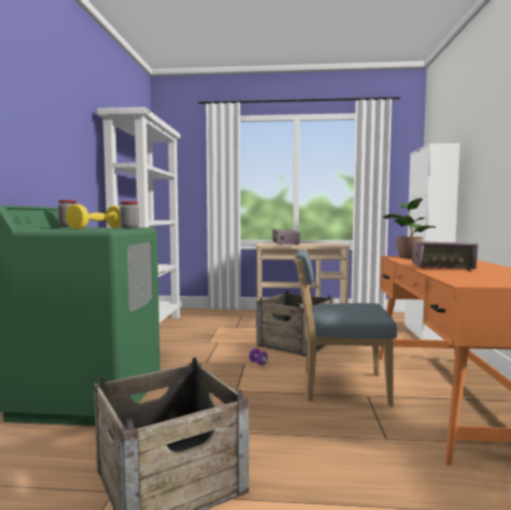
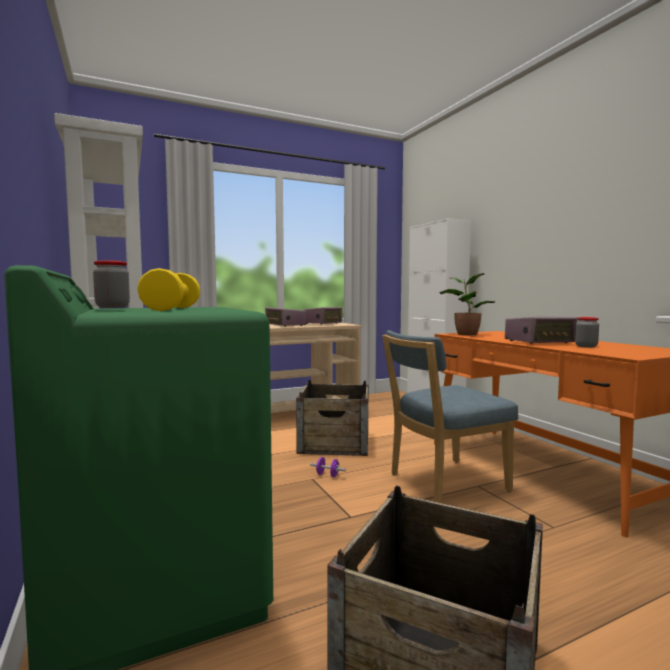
camera: 30 degrees left, 0 degrees up
jar [120,201,139,229] -> jar moved to [575,317,599,348]
none -> radio [303,307,342,325]

